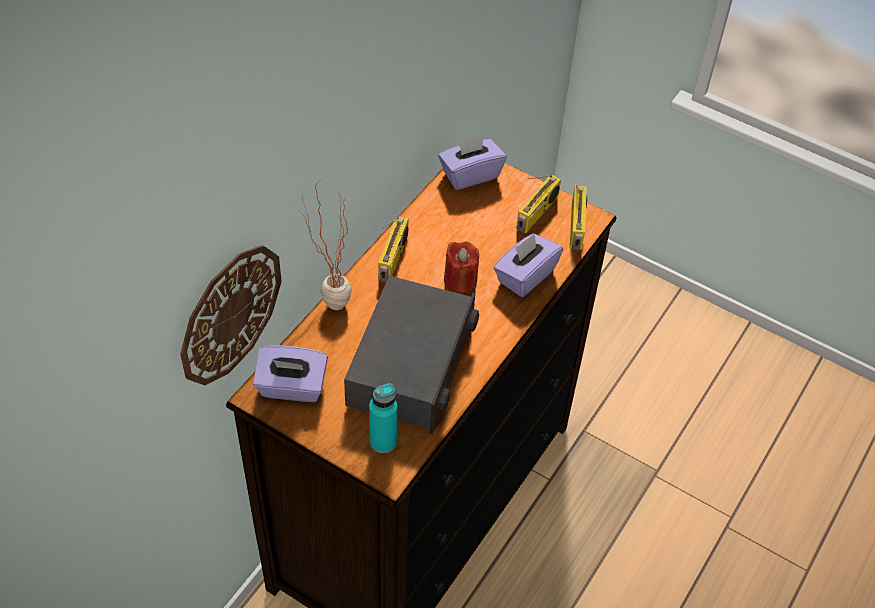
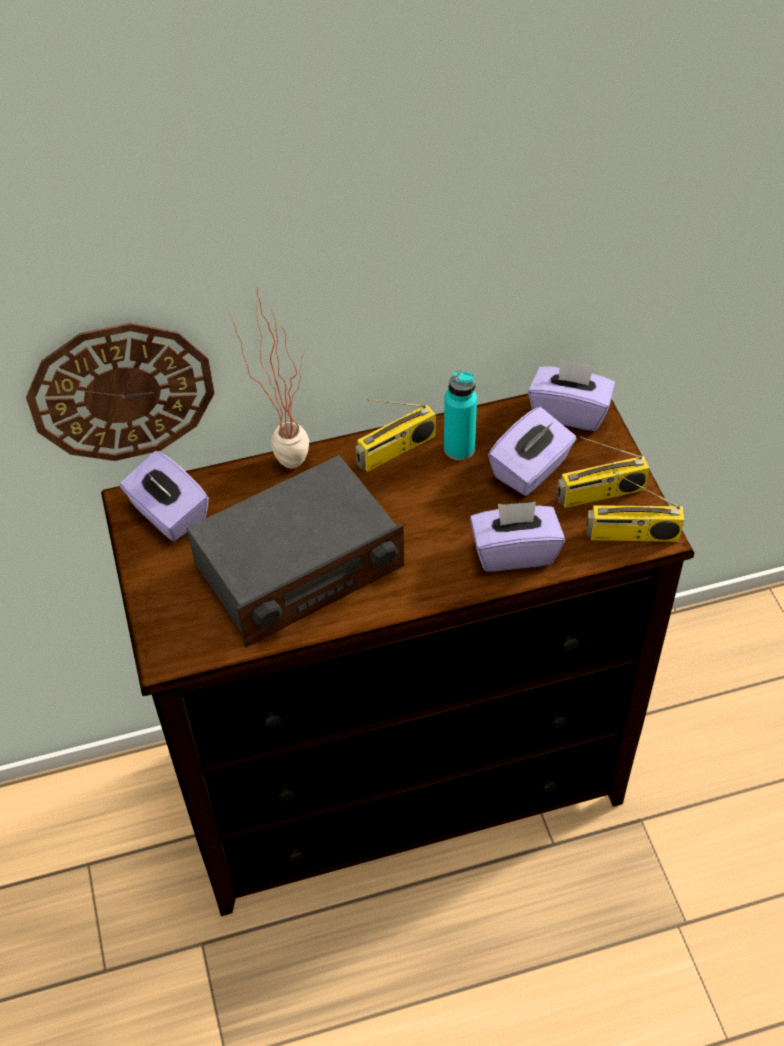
camera: 45 degrees right, 0 degrees up
turquoise bottle [369,383,397,453] -> turquoise bottle moved to [444,370,477,460]
red candle [444,241,479,293] -> none
radio [570,185,587,250] -> radio turned 45 degrees clockwise [586,472,684,542]
none -> purple tissue box [488,407,576,496]

